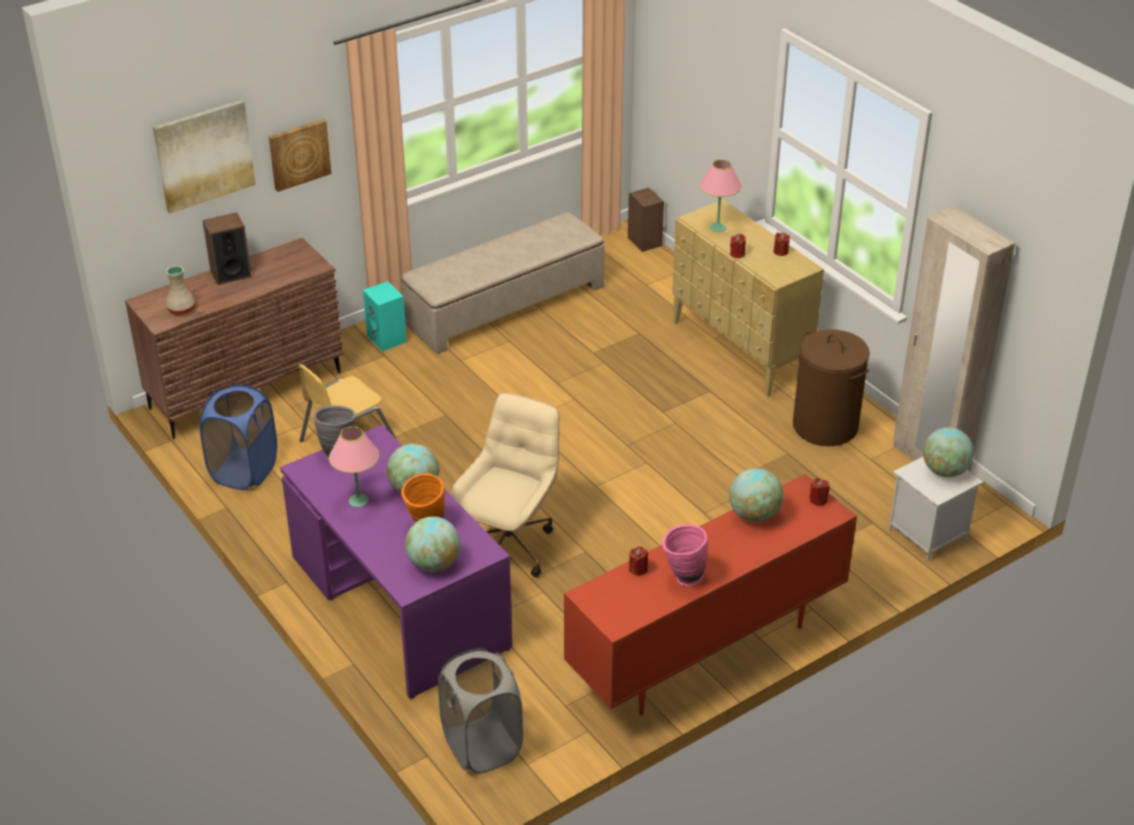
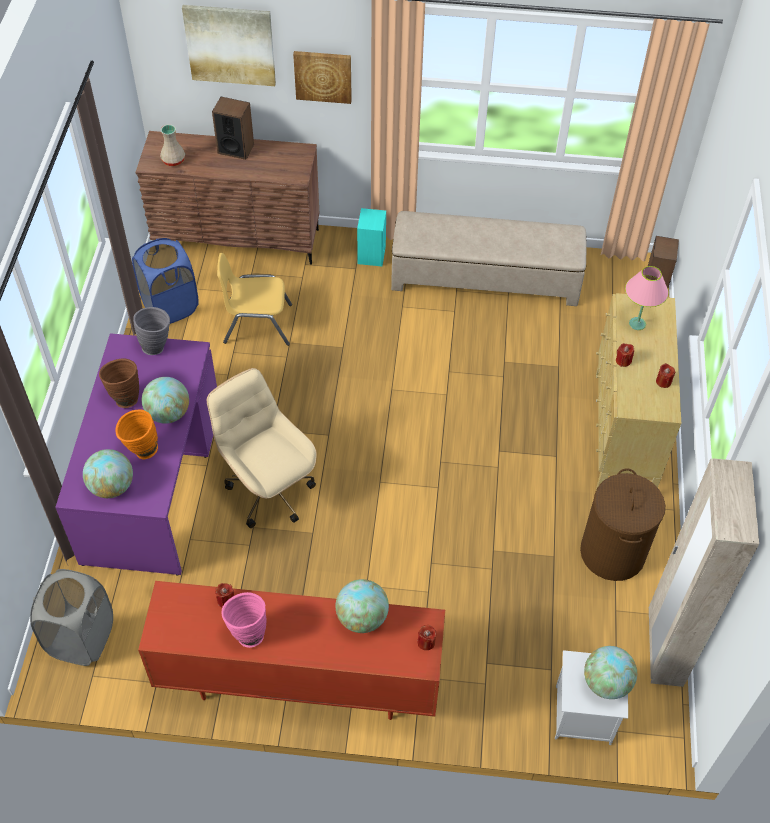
camera: 40 degrees right, 15 degrees up
pink table lamp [329,426,379,507] -> brown vase [99,358,139,408]
beige office chair [451,393,559,577] -> beige office chair turned 105 degrees counterclockwise [207,368,317,528]

